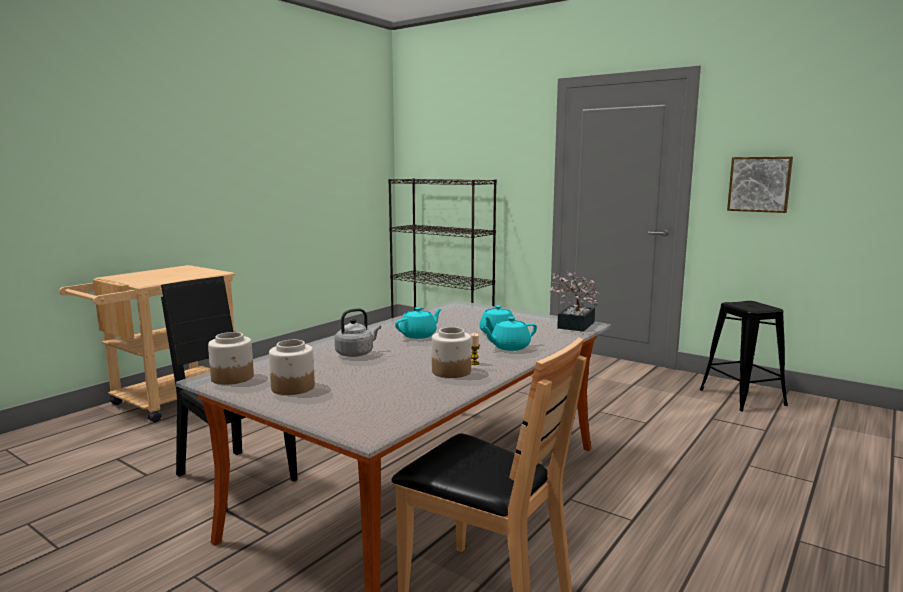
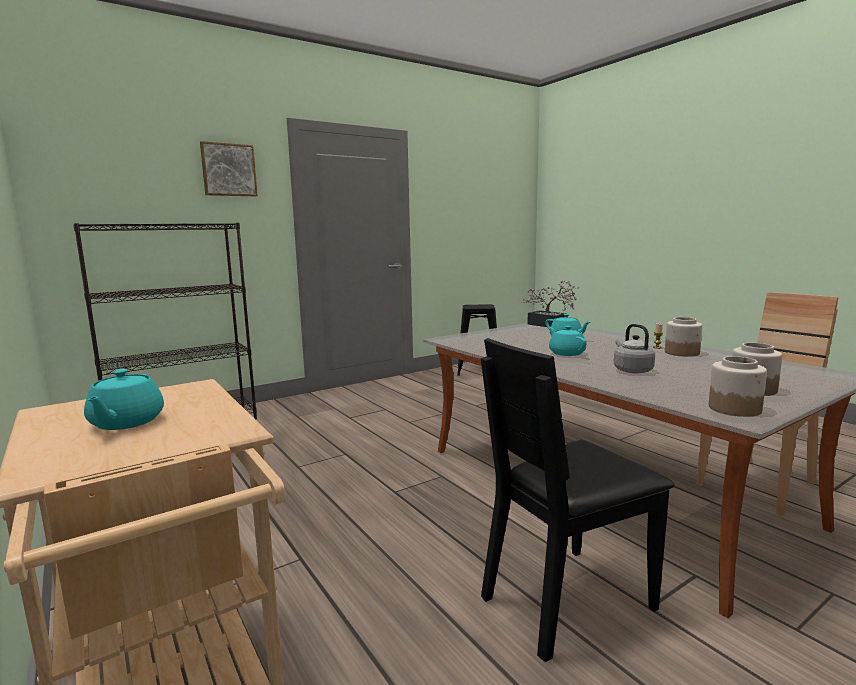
camera: 70 degrees left, 0 degrees up
turquoise teapot [481,317,537,351] -> turquoise teapot moved to [84,369,164,430]
picture [727,157,793,213] -> picture moved to [200,141,258,196]

